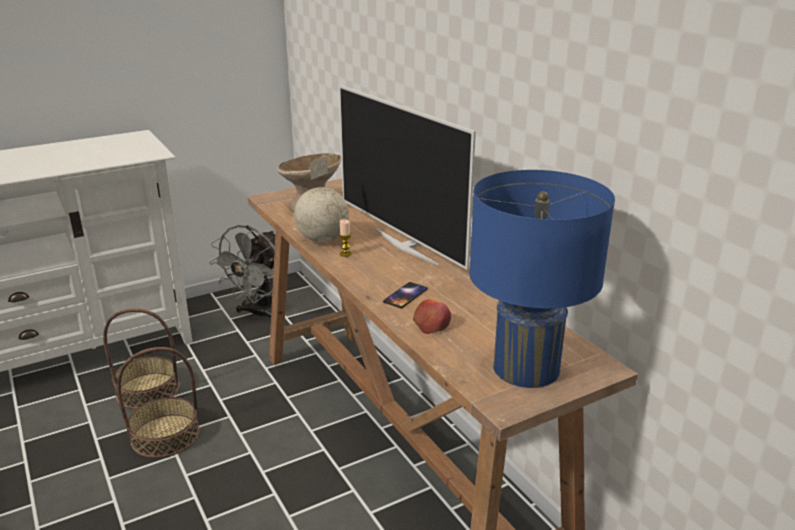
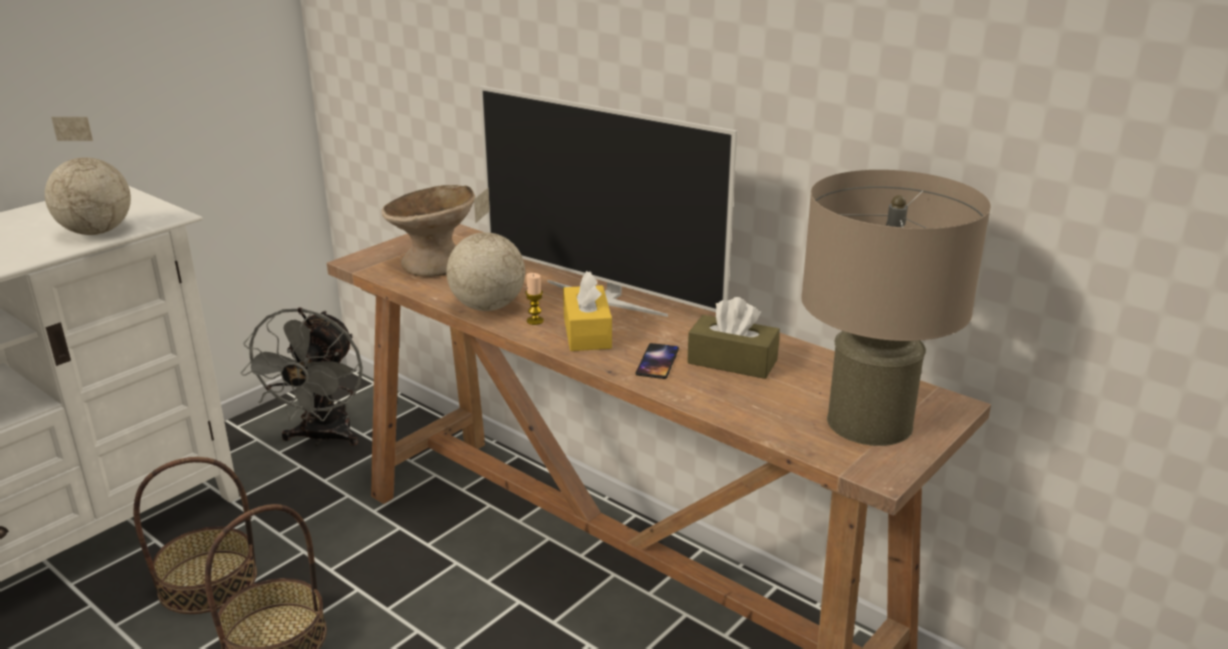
camera: 20 degrees left, 0 degrees up
apple [413,298,451,334] -> none
blue table lamp [469,170,615,388] -> beige table lamp [801,170,991,446]
none -> globe [45,117,131,235]
none -> yellow tissue box [563,271,612,351]
none -> brown tissue box [687,297,780,379]

